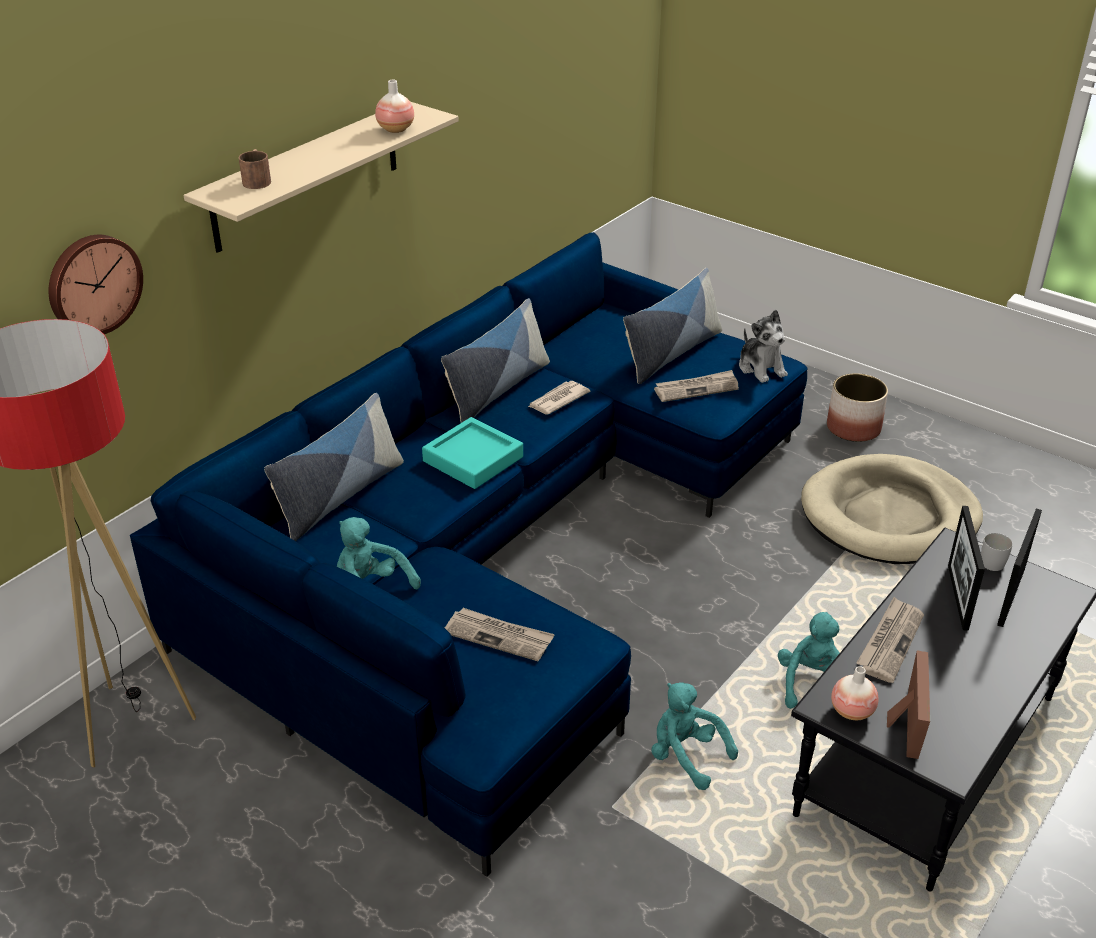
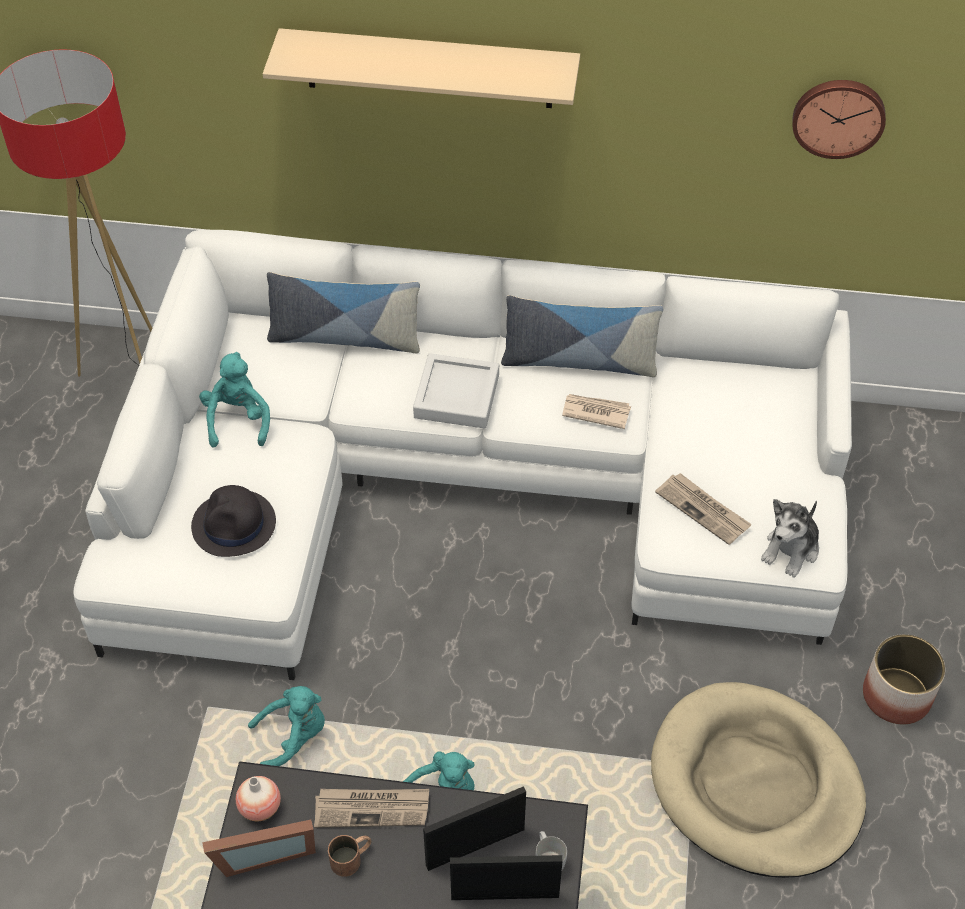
camera: 60 degrees right, 15 degrees up
wall clock [48,235,143,334] -> wall clock moved to [793,80,886,159]
blue sofa [130,232,808,877] -> white sofa [73,230,852,680]
brown mug [239,149,271,189] -> brown mug moved to [328,835,371,877]
vase [375,80,414,133] -> none
turquoise tray [422,417,523,489] -> grey tray [413,353,499,429]
newspaper [444,608,555,661] -> black hat [191,485,276,557]
pillow [623,268,722,384] -> none
turquoise plush toy [651,682,738,790] -> turquoise plush toy turned 60 degrees clockwise [248,686,325,766]

